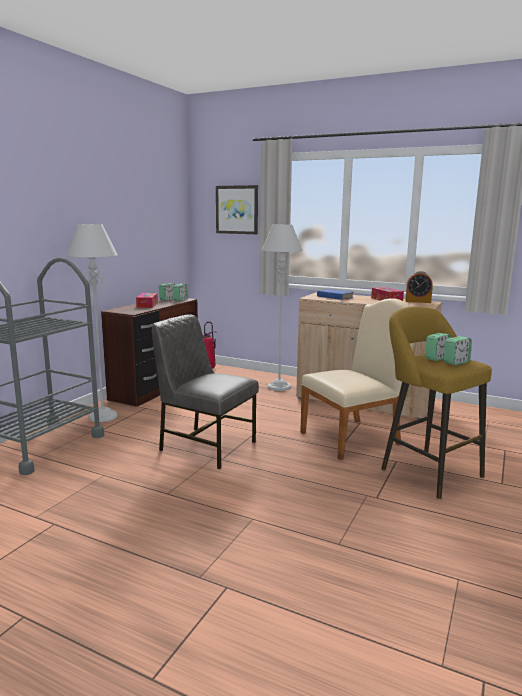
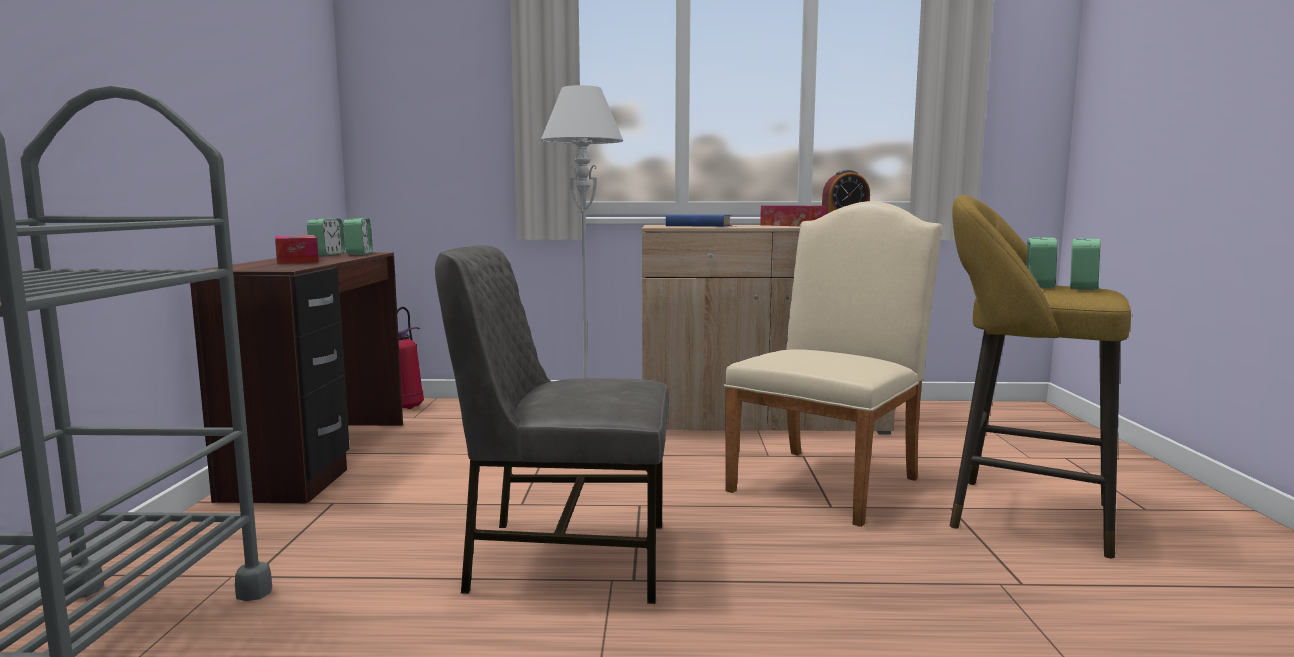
camera: 25 degrees left, 5 degrees down
grey floor lamp [66,224,118,422] -> none
picture [216,185,258,234] -> none

